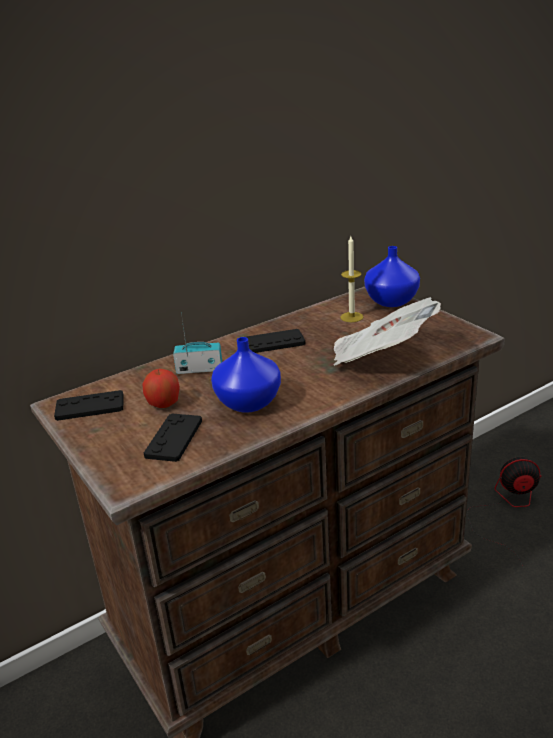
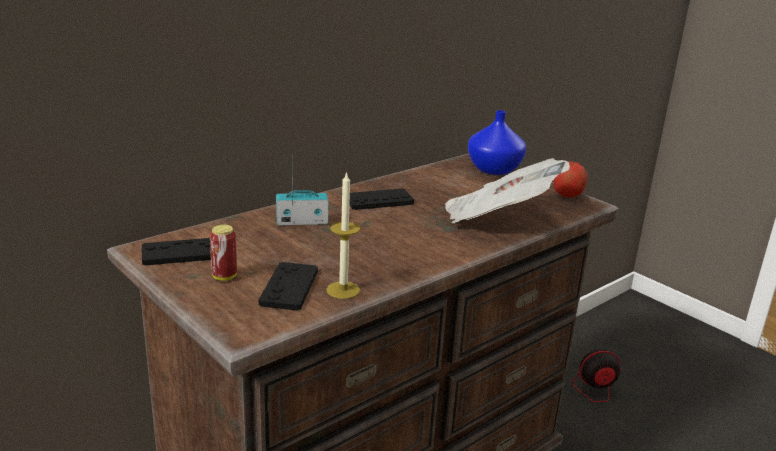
camera: 10 degrees left, 5 degrees down
apple [142,369,180,408] -> apple moved to [554,161,588,198]
blue vase [211,337,281,413] -> none
candle [341,236,363,322] -> candle moved to [326,171,360,299]
none -> can [210,225,237,281]

